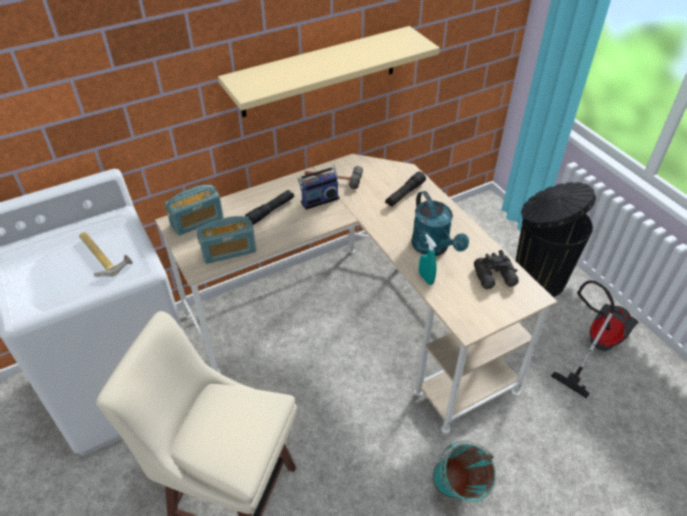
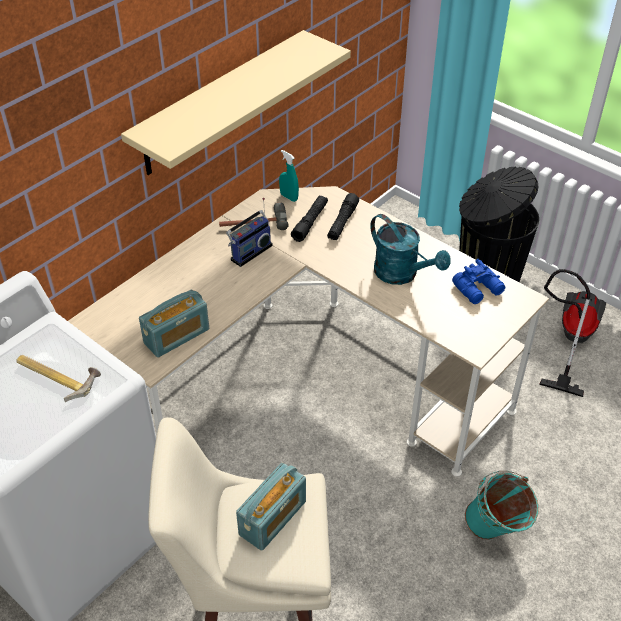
camera: 20 degrees left, 0 degrees up
radio [165,185,223,236] -> radio moved to [236,463,306,551]
black flashlight [245,190,294,225] -> black flashlight moved to [291,195,328,242]
turquoise spray bottle [419,234,437,285] -> turquoise spray bottle moved to [279,150,299,202]
black binoculars [474,250,519,289] -> blue binoculars [452,259,505,304]

